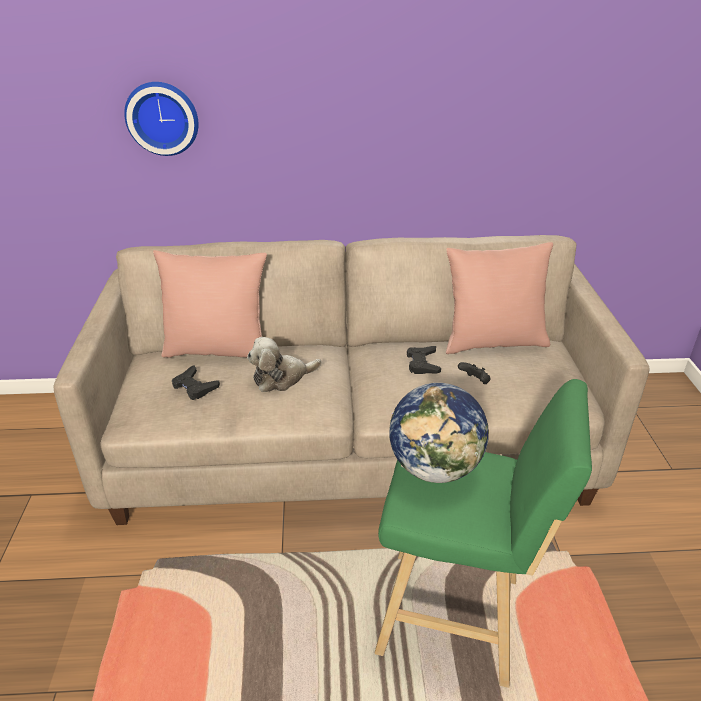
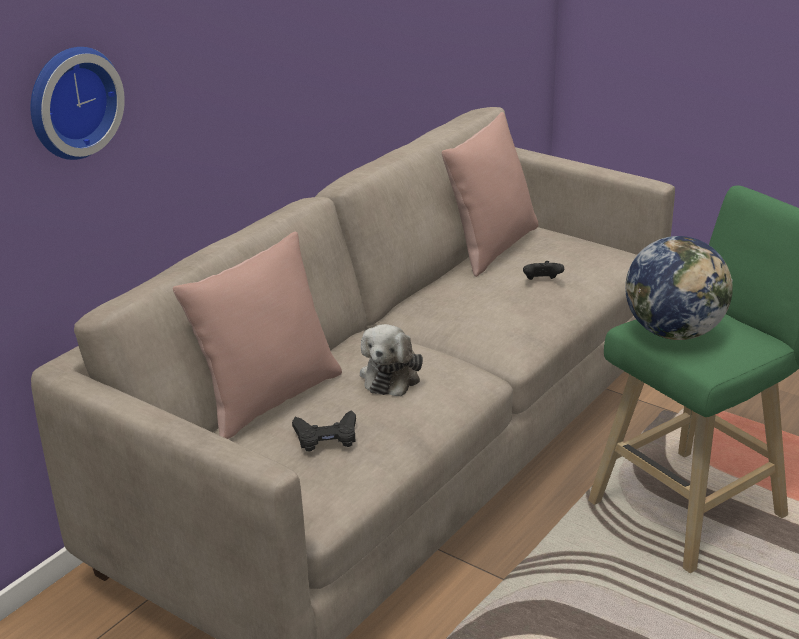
camera: 50 degrees left, 5 degrees down
black game controller [407,346,441,374] -> none

